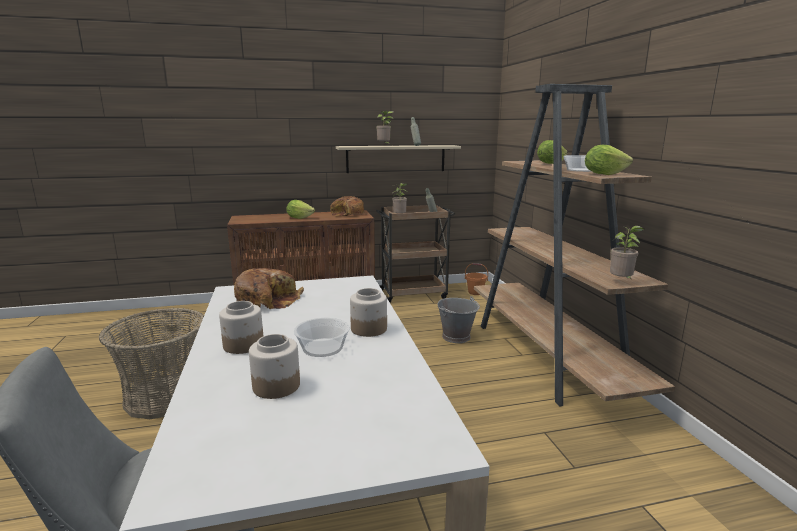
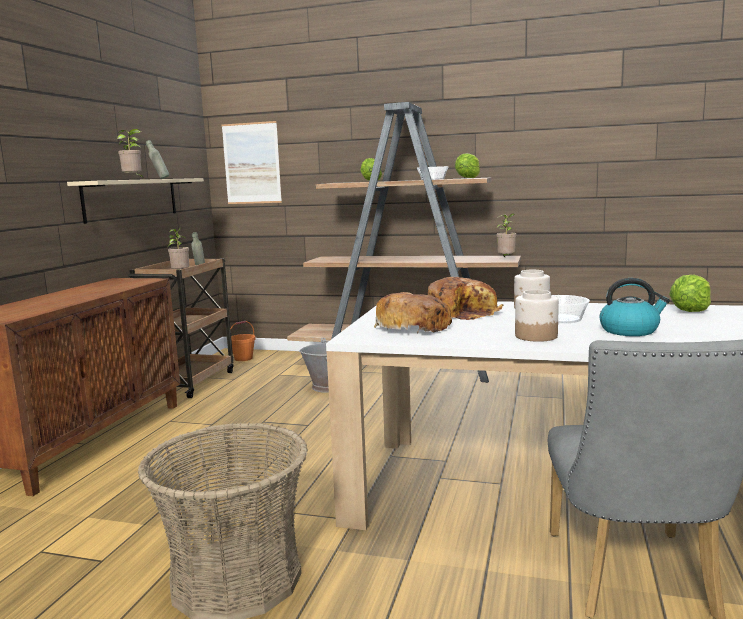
camera: 60 degrees left, 5 degrees down
jar [249,334,300,399] -> kettle [600,278,670,336]
lettuce [286,200,315,219] -> lettuce moved to [669,275,711,312]
bread [330,196,365,216] -> bread moved to [428,277,503,320]
none -> picture [221,121,282,204]

